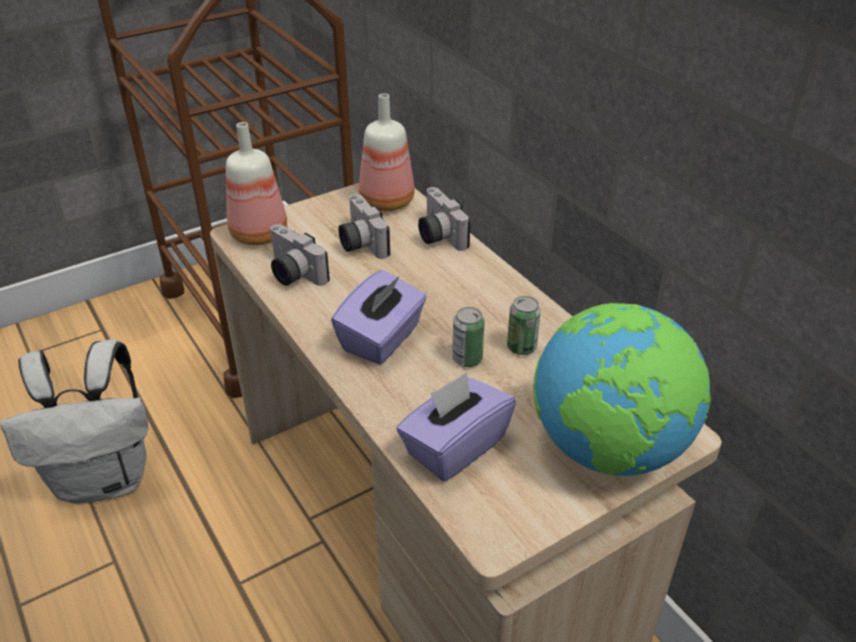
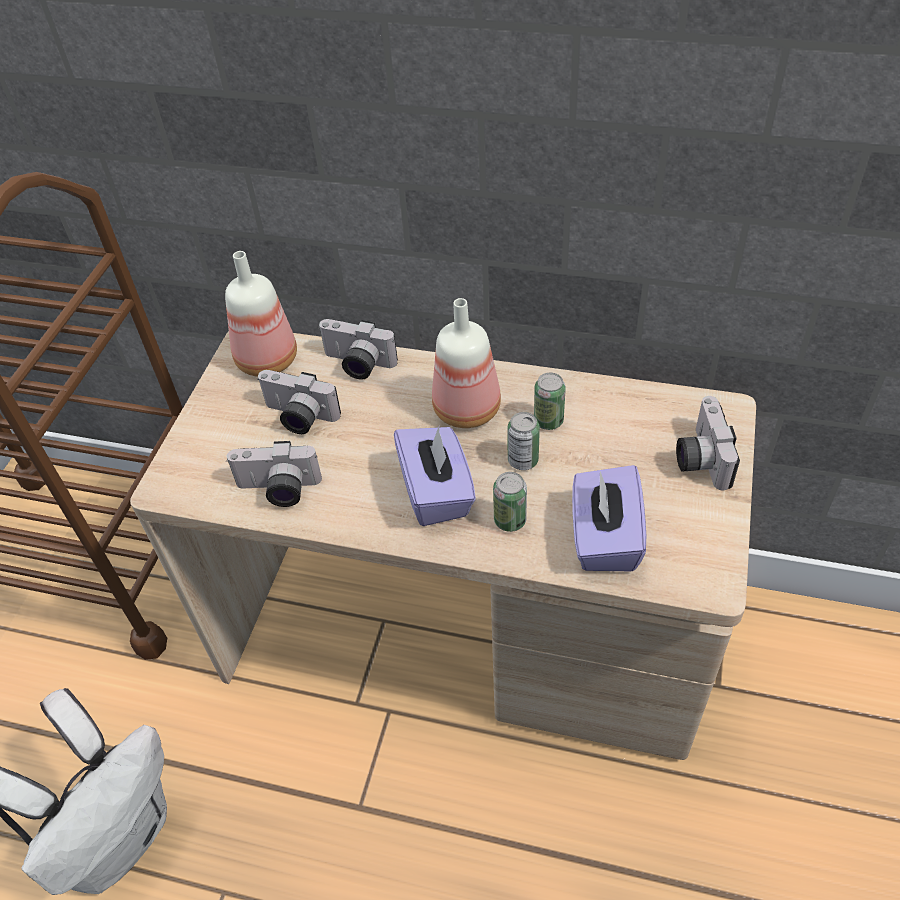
camera: 40 degrees left, 10 degrees up
bottle [226,122,287,245] -> bottle moved to [432,298,501,428]
globe [533,303,711,476] -> camera [676,396,740,490]
none -> can [493,472,527,532]

